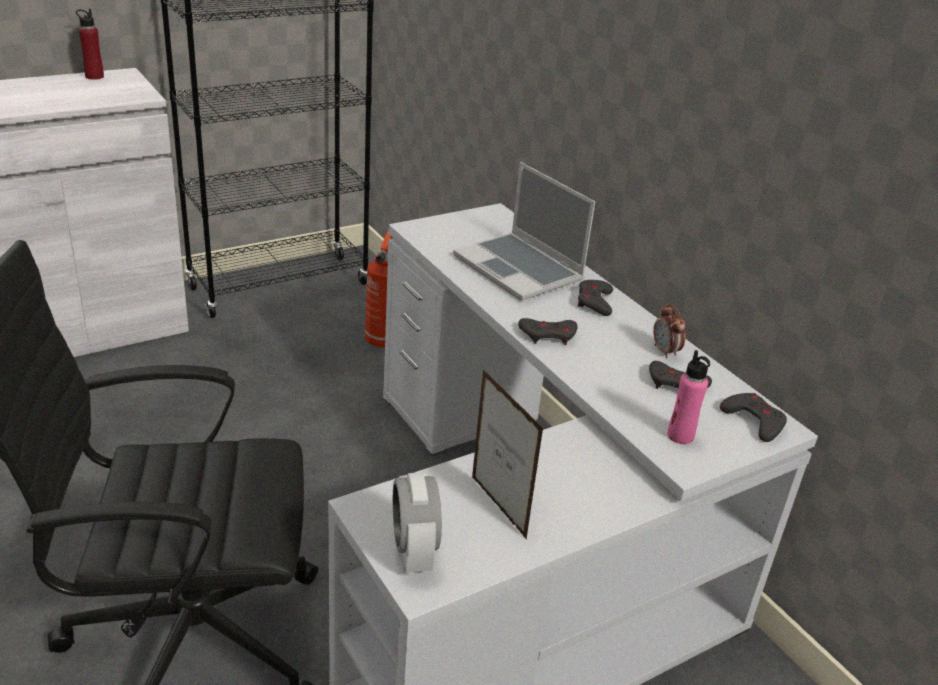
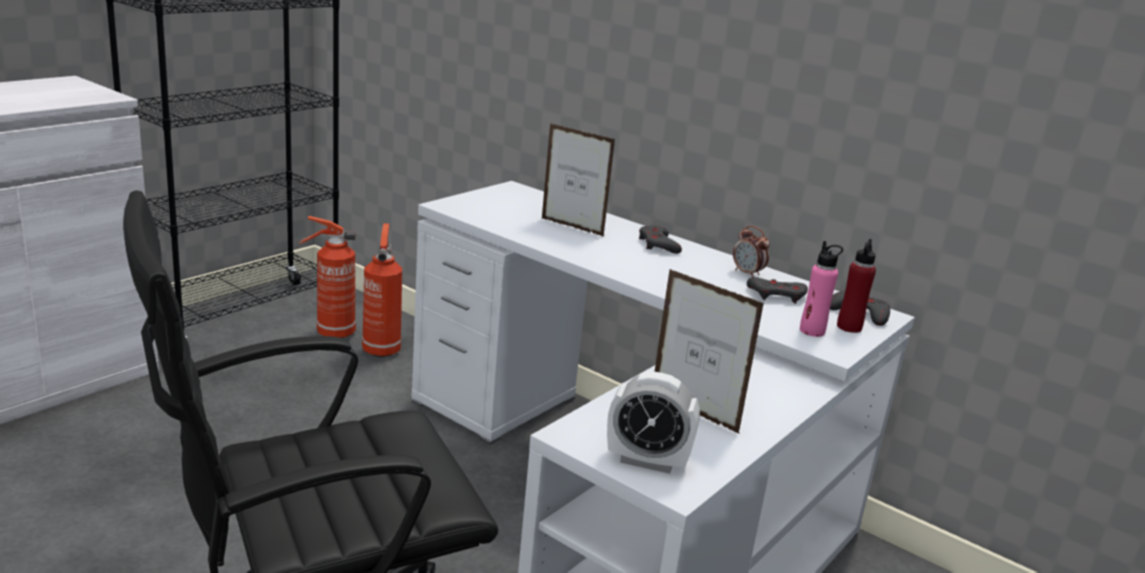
camera: 20 degrees left, 10 degrees down
red bottle [76,9,104,80] -> red bottle moved to [837,239,876,333]
alarm clock [393,473,442,572] -> alarm clock turned 45 degrees counterclockwise [607,371,700,474]
laptop [453,162,595,301] -> picture frame [542,123,615,237]
grey game controller [518,318,577,345] -> none
none -> fire extinguisher [299,216,356,338]

